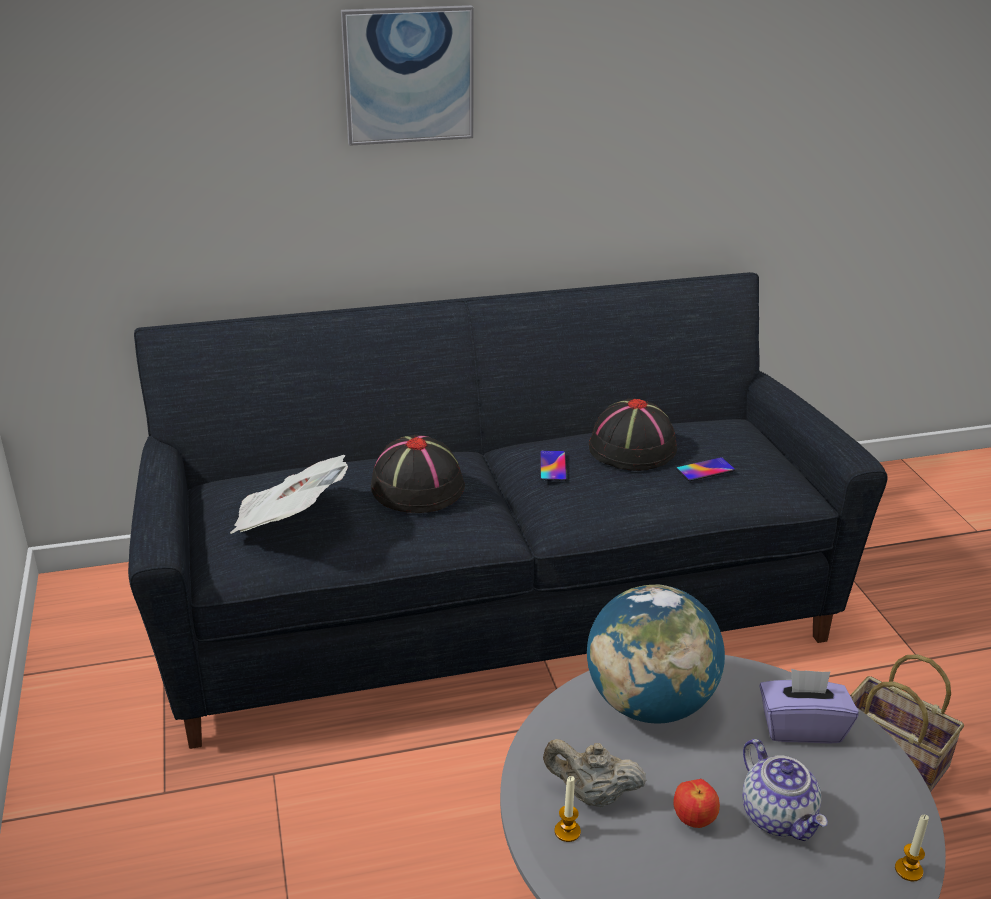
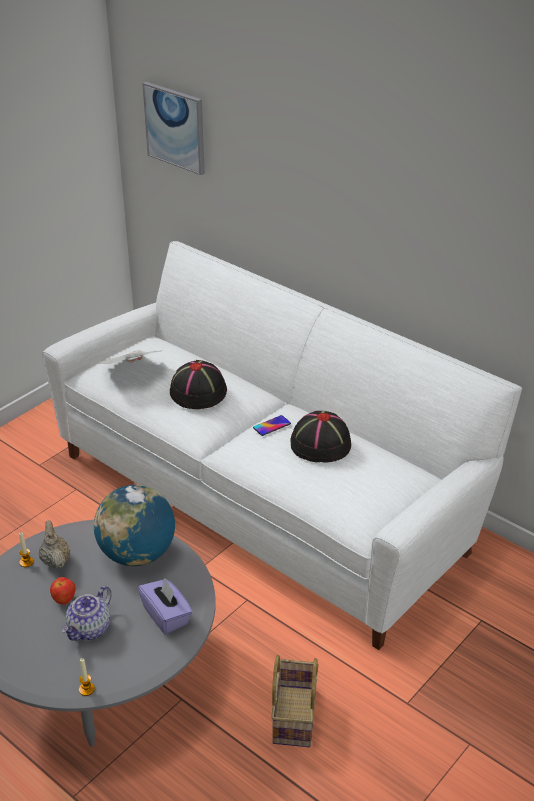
camera: 55 degrees right, 5 degrees up
black sofa [128,272,888,749] -> white sofa [42,241,522,650]
picture [341,5,474,146] -> picture moved to [142,82,205,175]
phone [676,457,735,481] -> none

